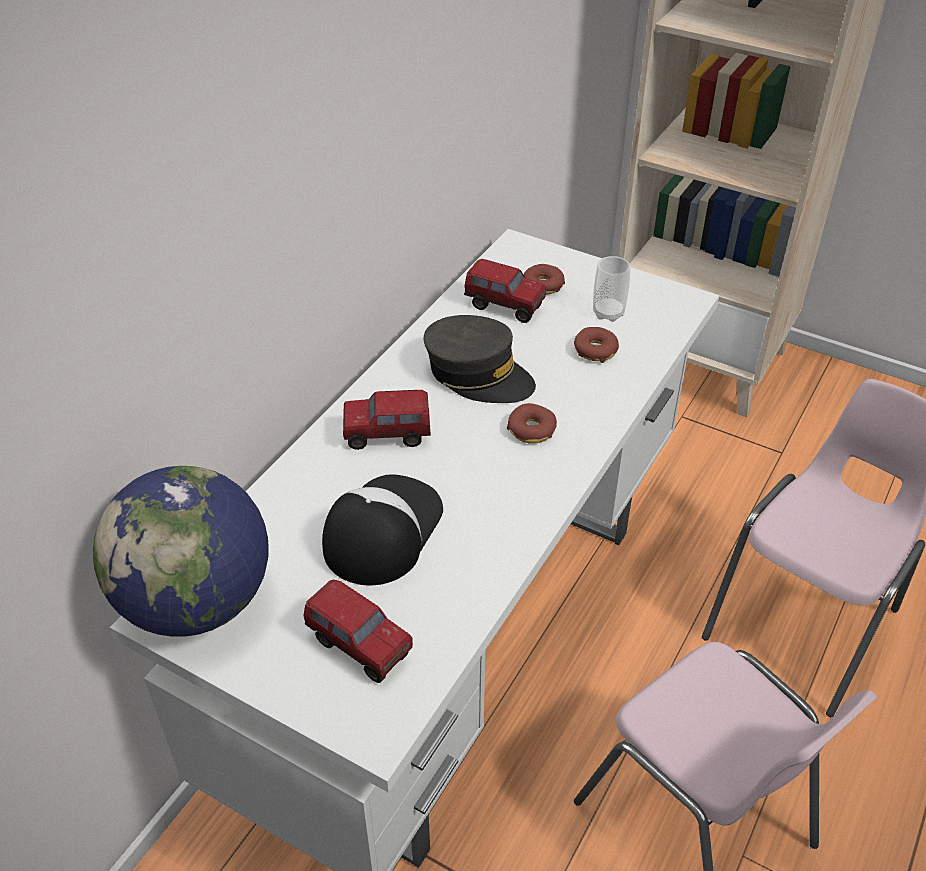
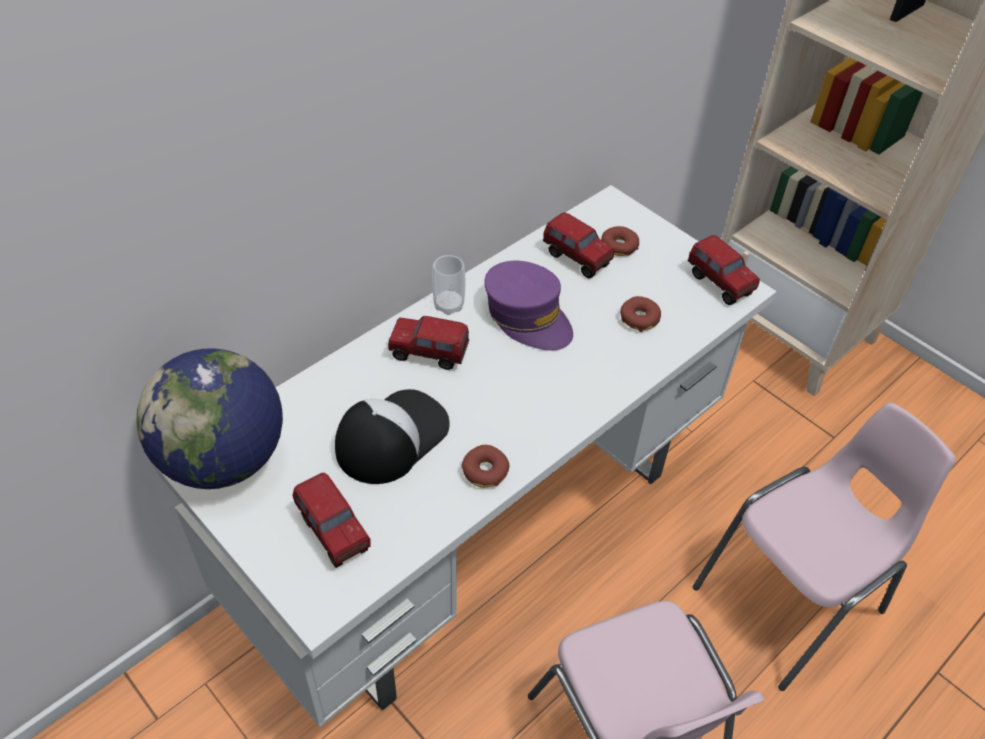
camera: 15 degrees right, 5 degrees up
grey cap [423,315,536,403] -> purple cap [484,261,573,351]
donut [507,403,557,444] -> donut moved to [462,445,509,488]
cup [593,256,631,322] -> cup moved to [432,255,465,315]
none -> toy truck [688,235,760,305]

